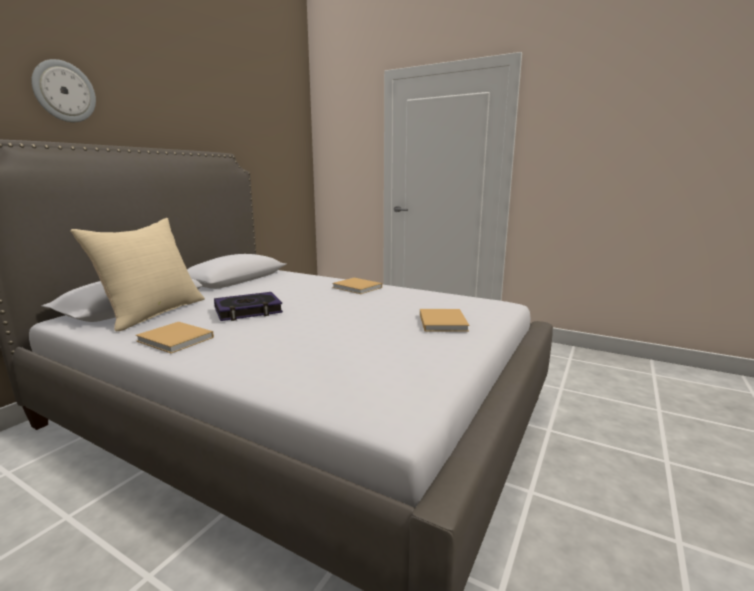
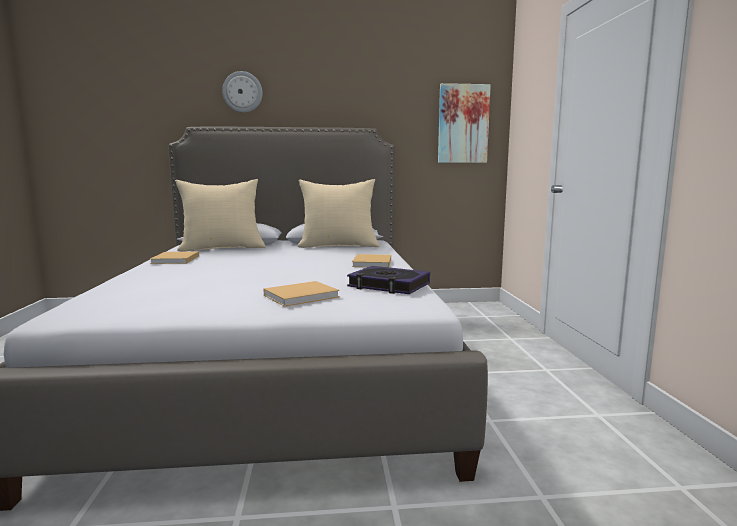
camera: 55 degrees right, 5 degrees down
book [214,292,283,321] -> book moved to [347,266,430,294]
none -> beige pillow [298,179,380,248]
none -> picture [438,83,491,163]

